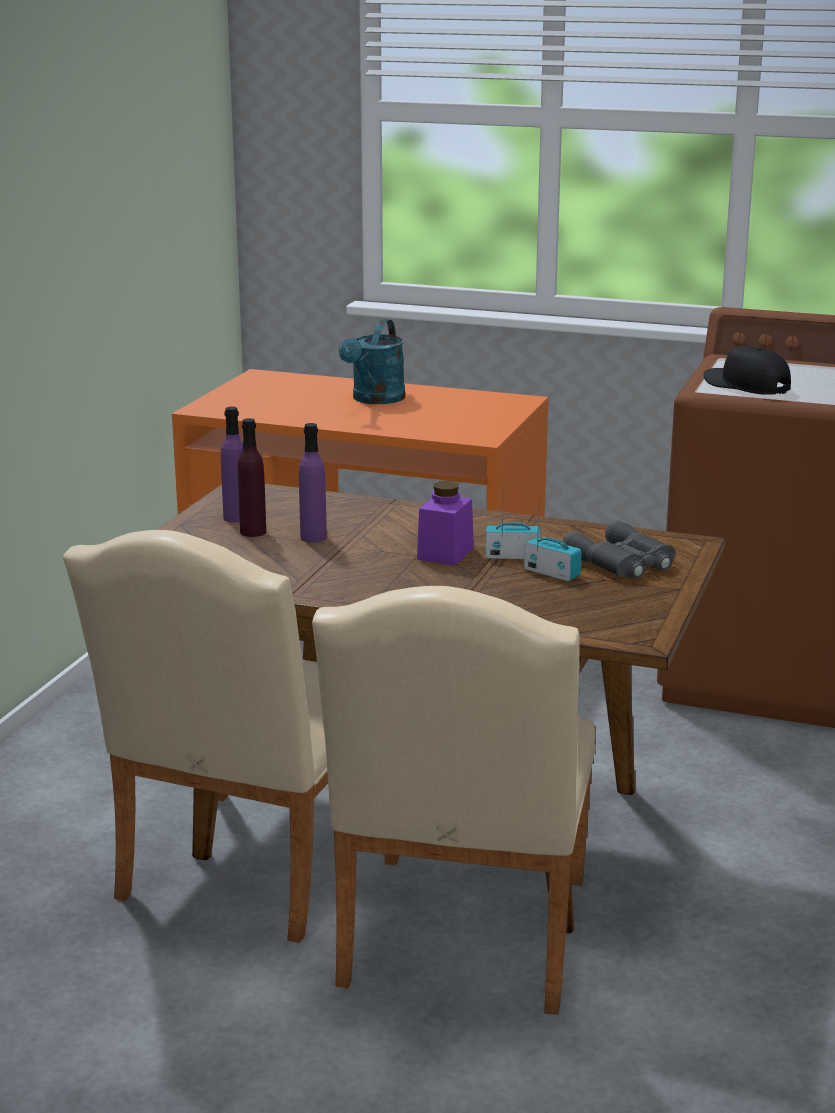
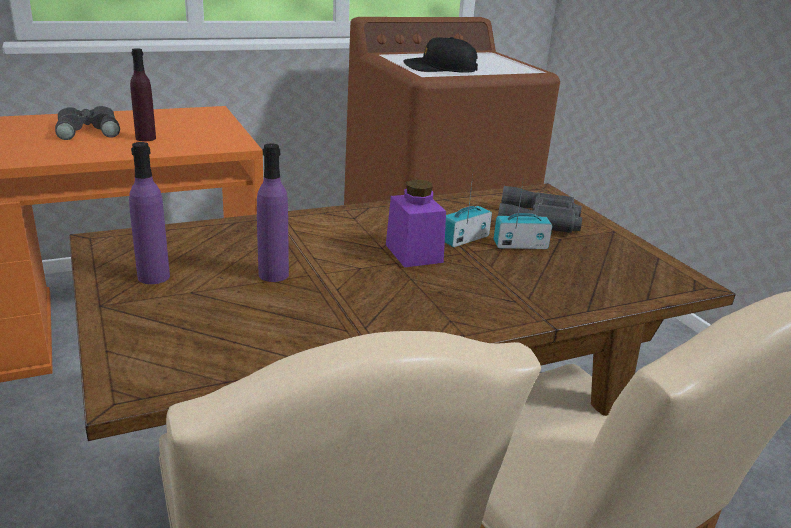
camera: 45 degrees left, 5 degrees up
purple bottle [238,418,266,537] -> purple bottle moved to [130,48,156,141]
turquoise watering can [339,319,405,404] -> grey binoculars [55,106,120,140]

